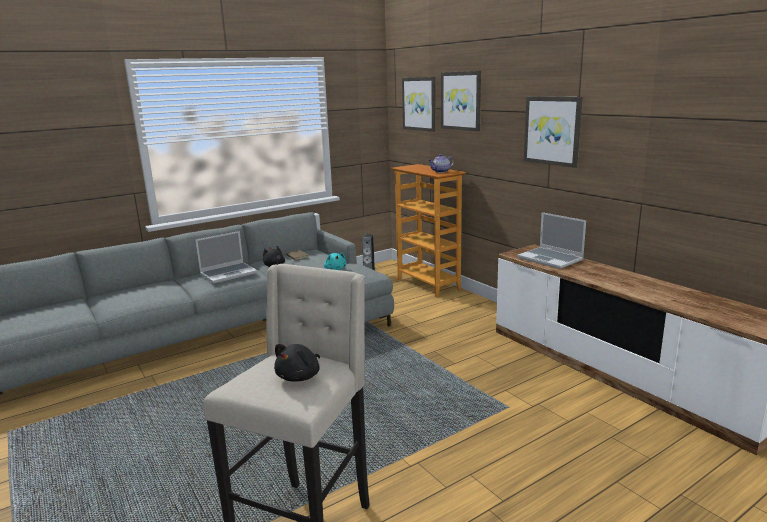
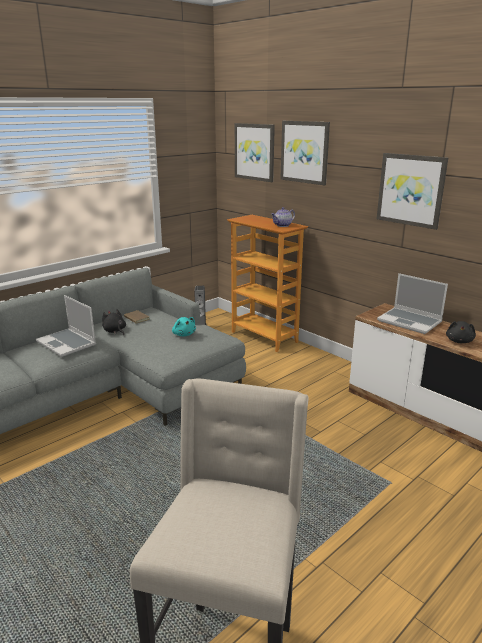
camera: 10 degrees left, 5 degrees up
laptop [196,231,257,283] -> laptop turned 90 degrees clockwise [36,295,96,357]
black plush toy [274,344,320,382] -> black plush toy moved to [446,321,476,343]

